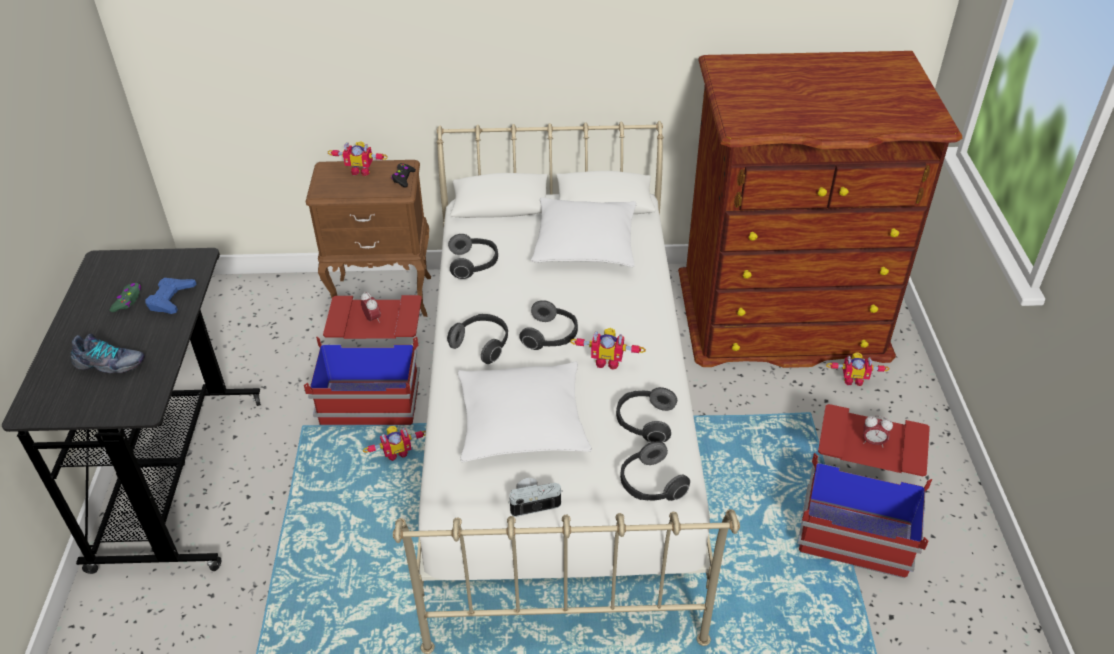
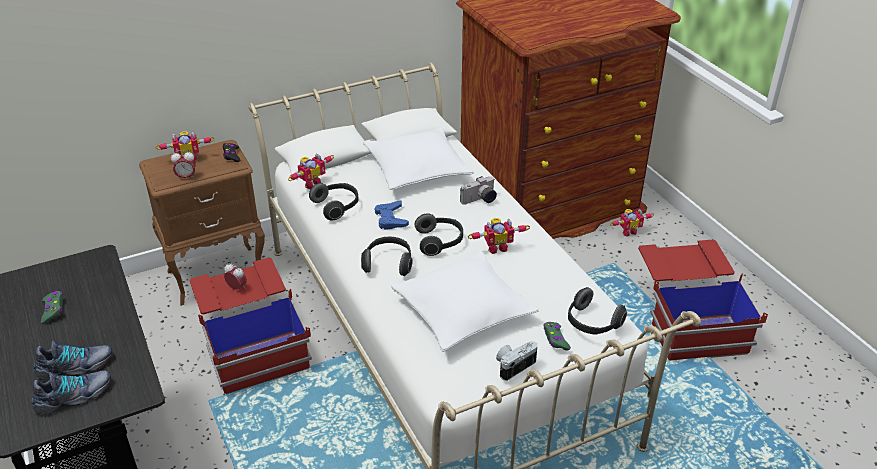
camera: 25 degrees left, 5 degrees down
blue game controller [145,278,196,314] -> blue game controller moved to [375,200,409,230]
toy robot [363,426,426,461] -> toy robot moved to [288,154,334,189]
headphones [616,387,677,442] -> none
alarm clock [863,416,893,448] -> alarm clock moved to [171,150,196,180]
none -> shoe [31,370,111,415]
none -> camera [460,176,497,205]
none -> green game controller [544,322,571,351]

